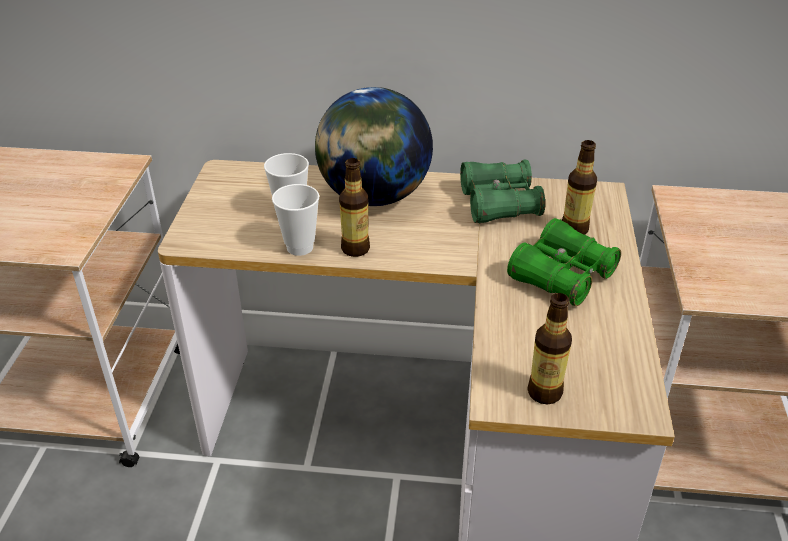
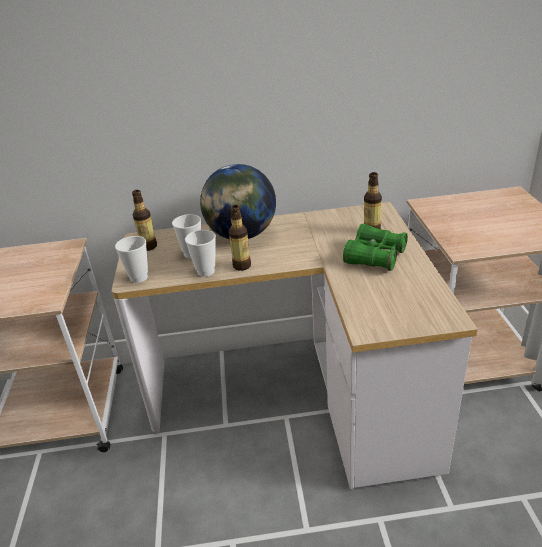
camera: 10 degrees left, 5 degrees down
green binoculars [460,159,545,223] -> none
bottle [527,293,572,405] -> bottle moved to [132,190,157,251]
none -> cup [115,236,148,283]

